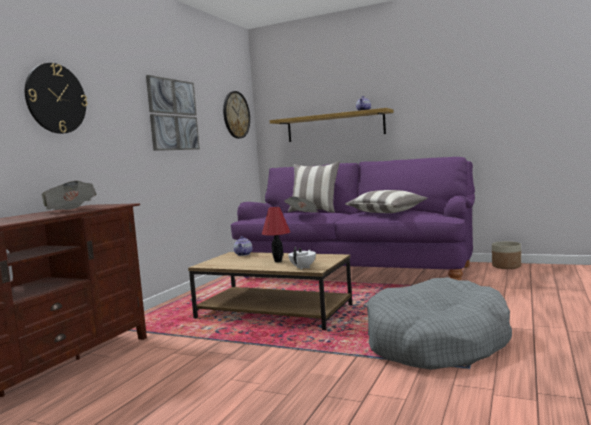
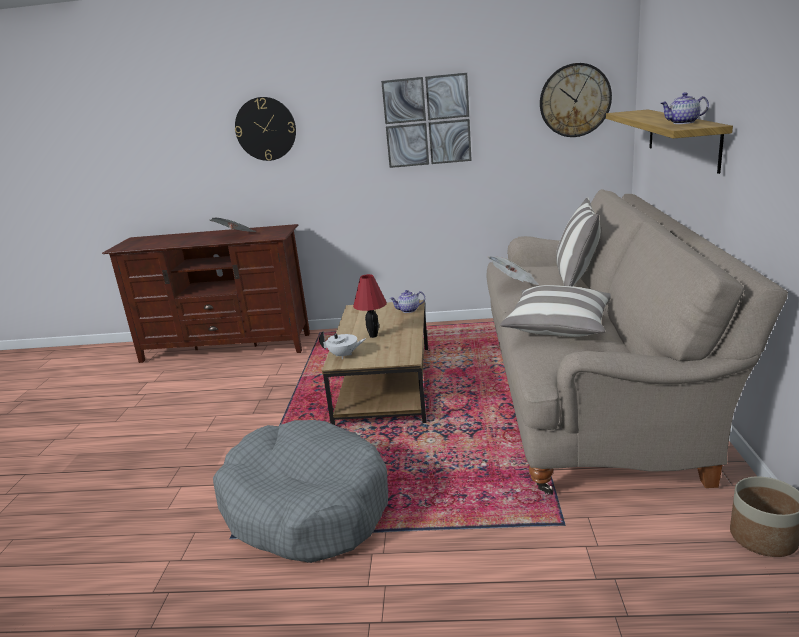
camera: 70 degrees right, 15 degrees up
purple sofa [231,157,475,280] -> beige sofa [487,189,788,495]

